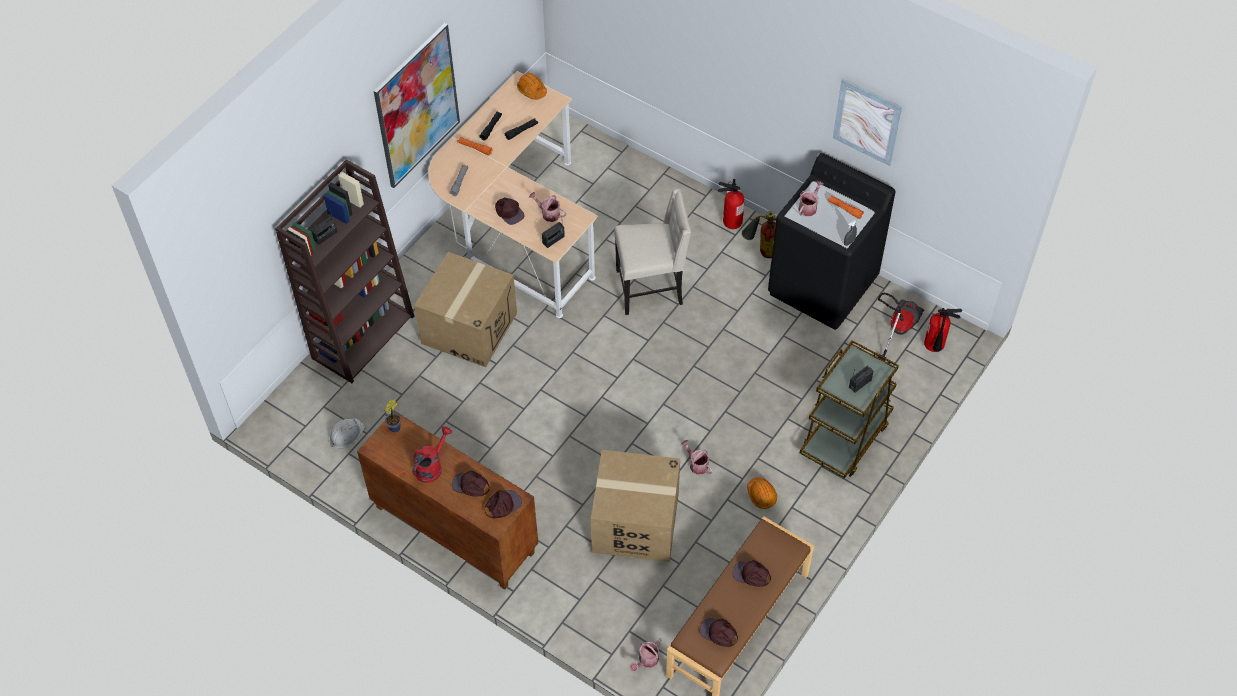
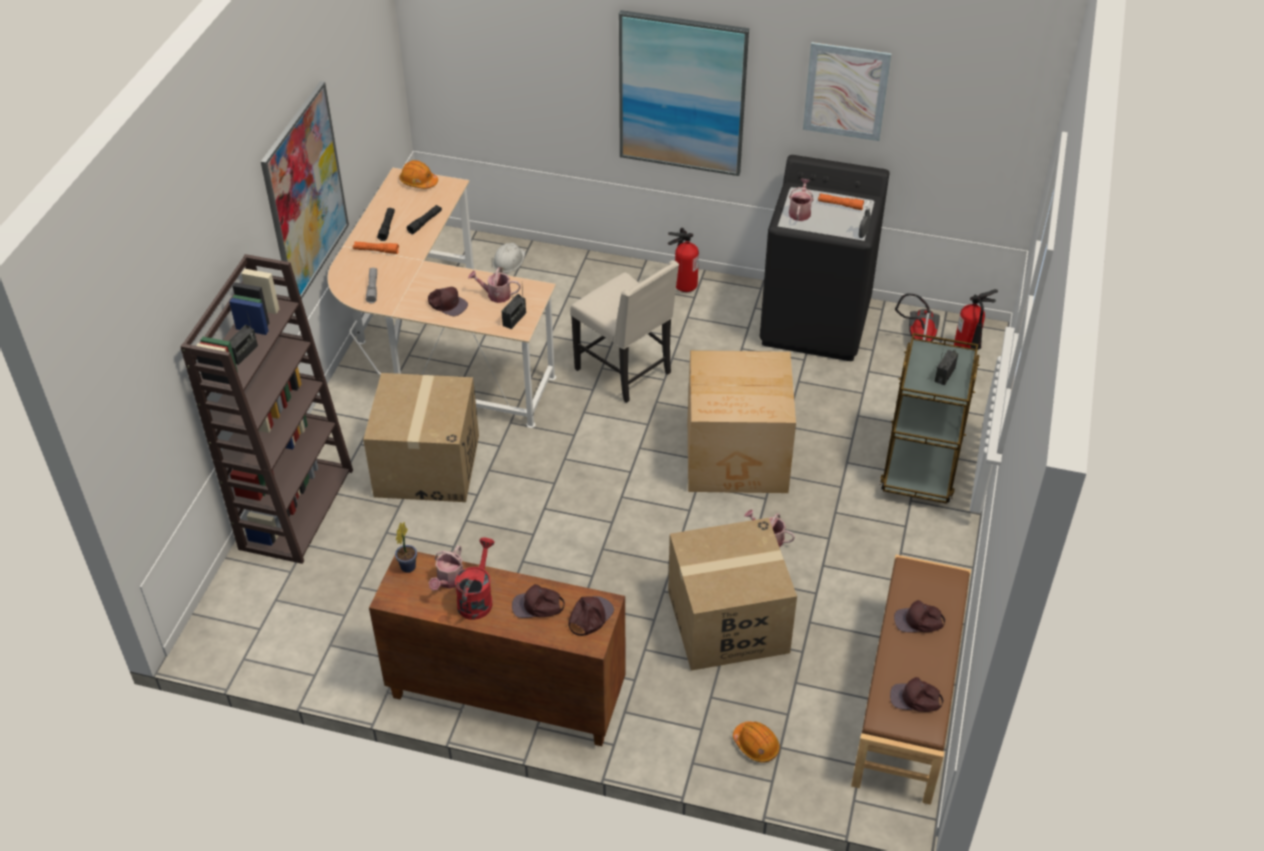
camera: 20 degrees left, 10 degrees down
white hard hat [330,418,365,448] -> white hard hat moved to [493,242,525,273]
beige chair [614,188,691,315] -> beige chair turned 75 degrees clockwise [570,260,679,403]
watering can [630,638,662,672] -> watering can moved to [429,545,463,590]
fire extinguisher [742,211,776,258] -> none
orange hard hat [747,477,777,509] -> orange hard hat moved to [733,721,780,763]
none -> picture [619,10,749,176]
none -> cardboard box [688,350,796,493]

